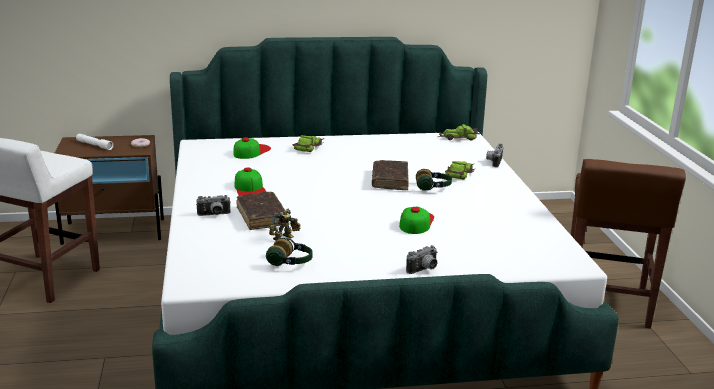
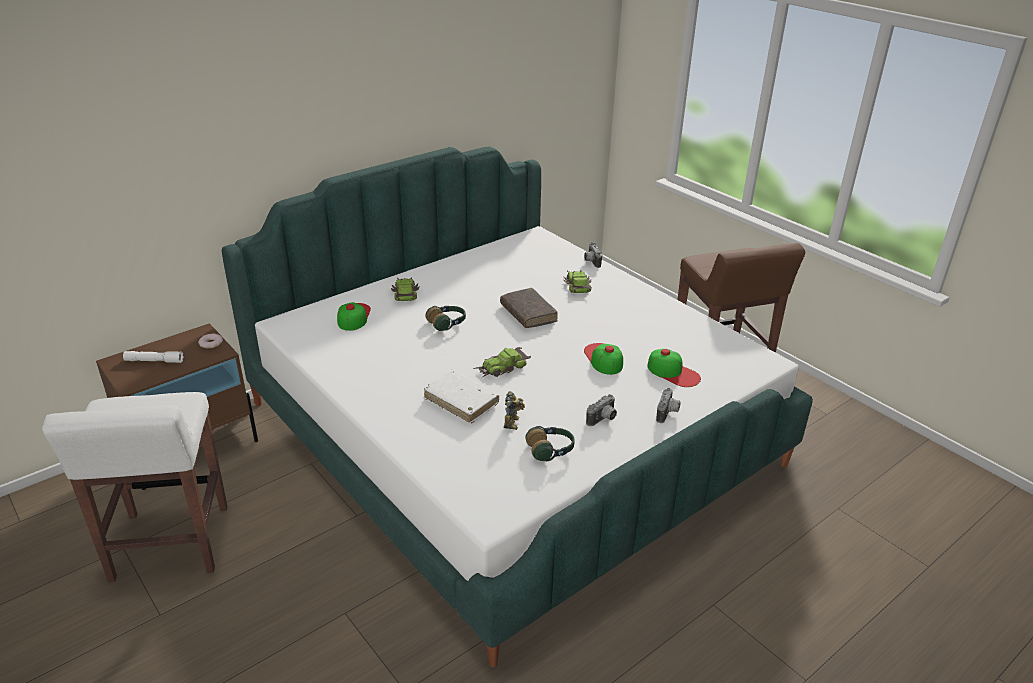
camera: 30 degrees left, 10 degrees up
camera [196,195,231,216] -> camera moved to [586,394,617,426]
cap [235,167,267,196] -> cap moved to [647,349,701,387]
brown book [236,192,285,230] -> white book [424,370,499,424]
headphones [416,169,452,190] -> headphones moved to [425,306,466,331]
toy car [436,124,480,141] -> toy car moved to [473,347,531,377]

